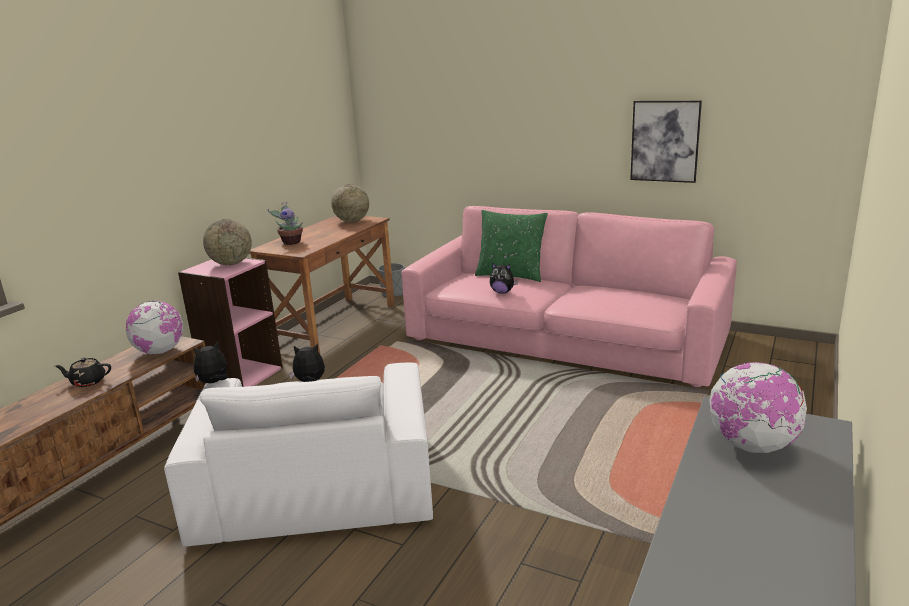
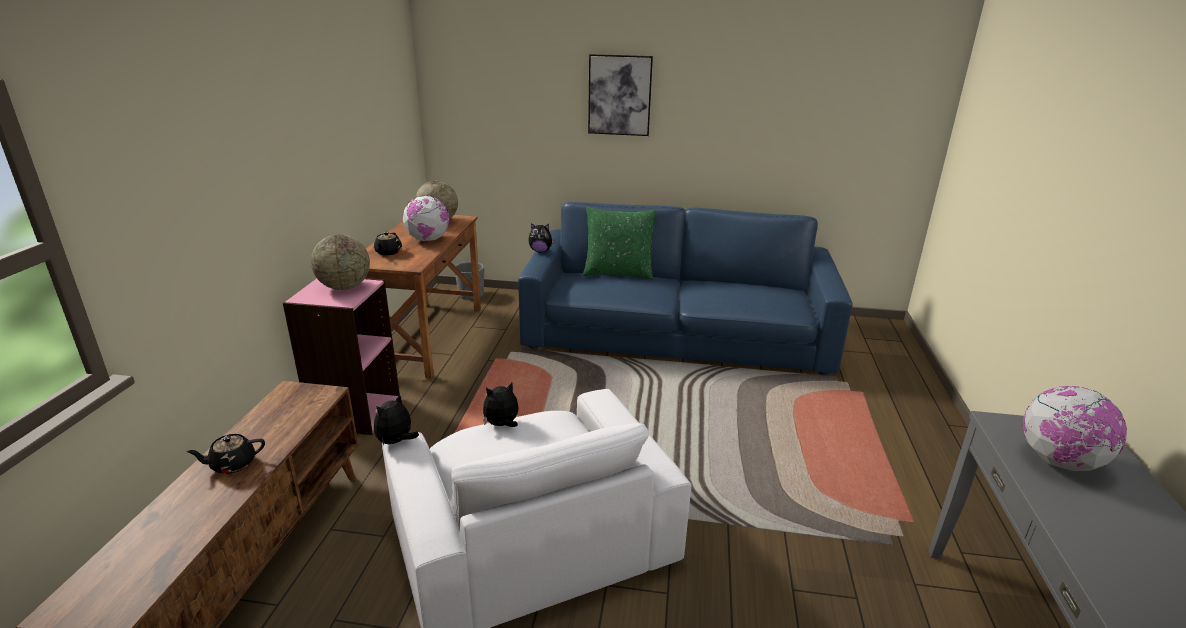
camera: 20 degrees left, 5 degrees up
globe [125,301,183,354] -> globe moved to [403,196,449,241]
potted plant [267,202,303,245] -> black teapot [374,232,402,255]
pink sofa [401,206,737,387] -> blue sofa [518,202,853,375]
plush toy [490,263,518,294] -> plush toy moved to [528,223,555,252]
picture [630,101,702,183] -> picture moved to [588,54,653,136]

